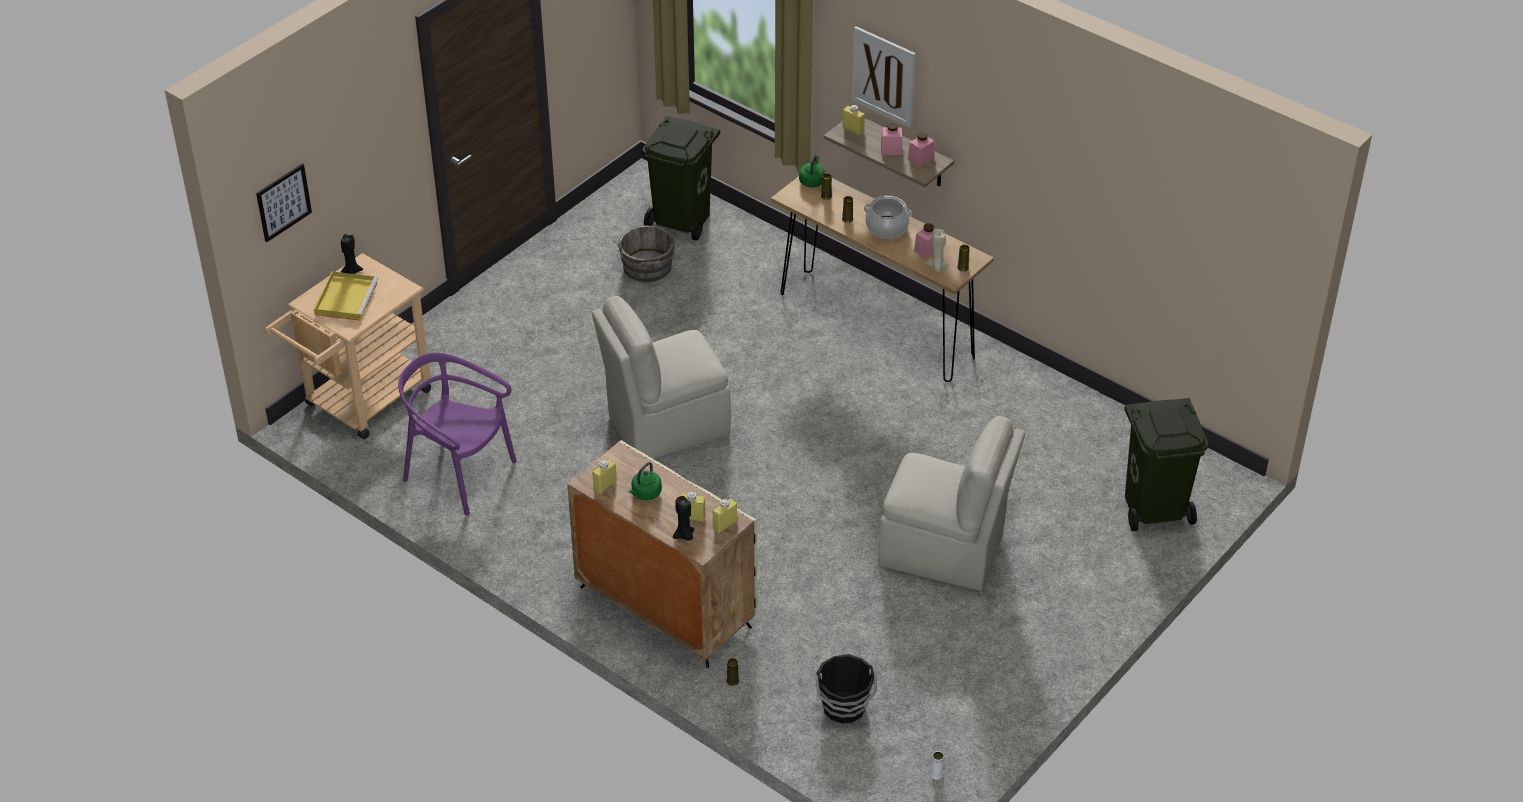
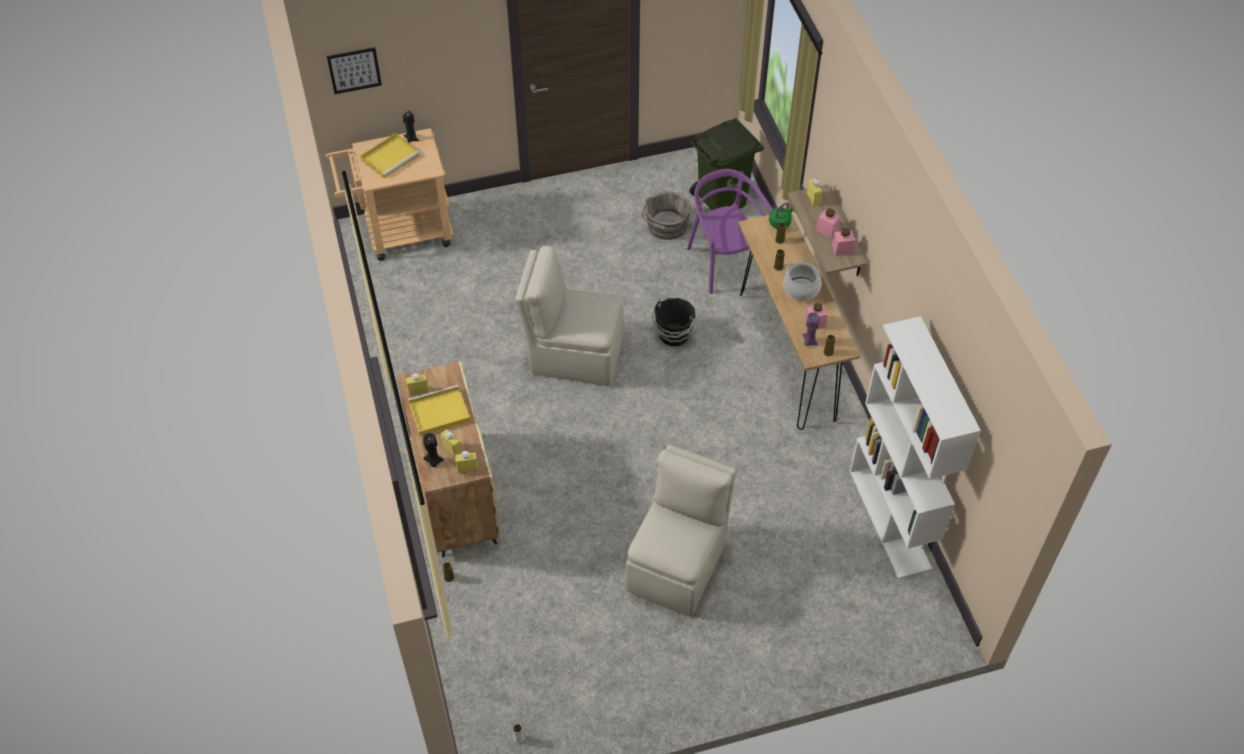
camera: 35 degrees right, 10 degrees up
purple chair [398,353,517,516] -> purple chair moved to [687,169,773,294]
green kettle [629,462,662,500] -> yellow tray [408,385,471,436]
black bucket [816,654,877,723] -> black bucket moved to [651,298,696,346]
picture [852,26,916,128] -> none
beige chair [879,416,1025,591] -> beige chair turned 120 degrees counterclockwise [626,444,736,616]
beige candle [926,229,948,272] -> purple candle [803,312,820,346]
green trash can [1124,398,1208,531] -> none
none -> white bookcase [849,316,981,579]

